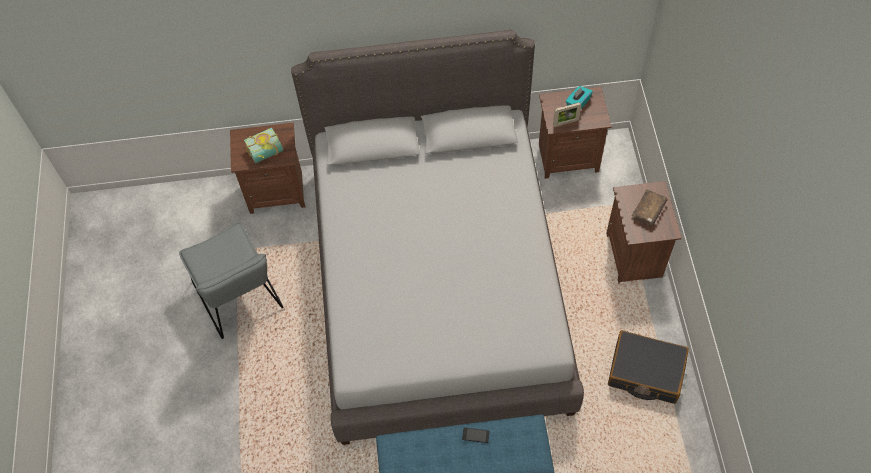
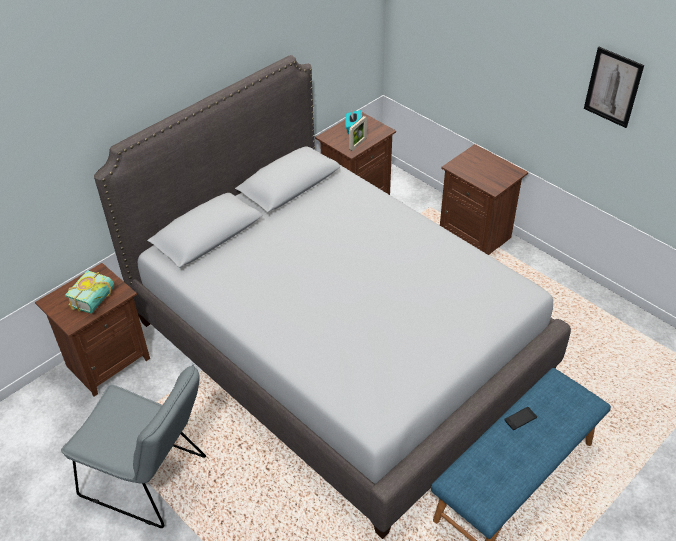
camera: 40 degrees left, 15 degrees down
black suitcase [608,330,689,404] -> none
brown book [631,189,668,227] -> none
none -> picture [584,47,644,128]

